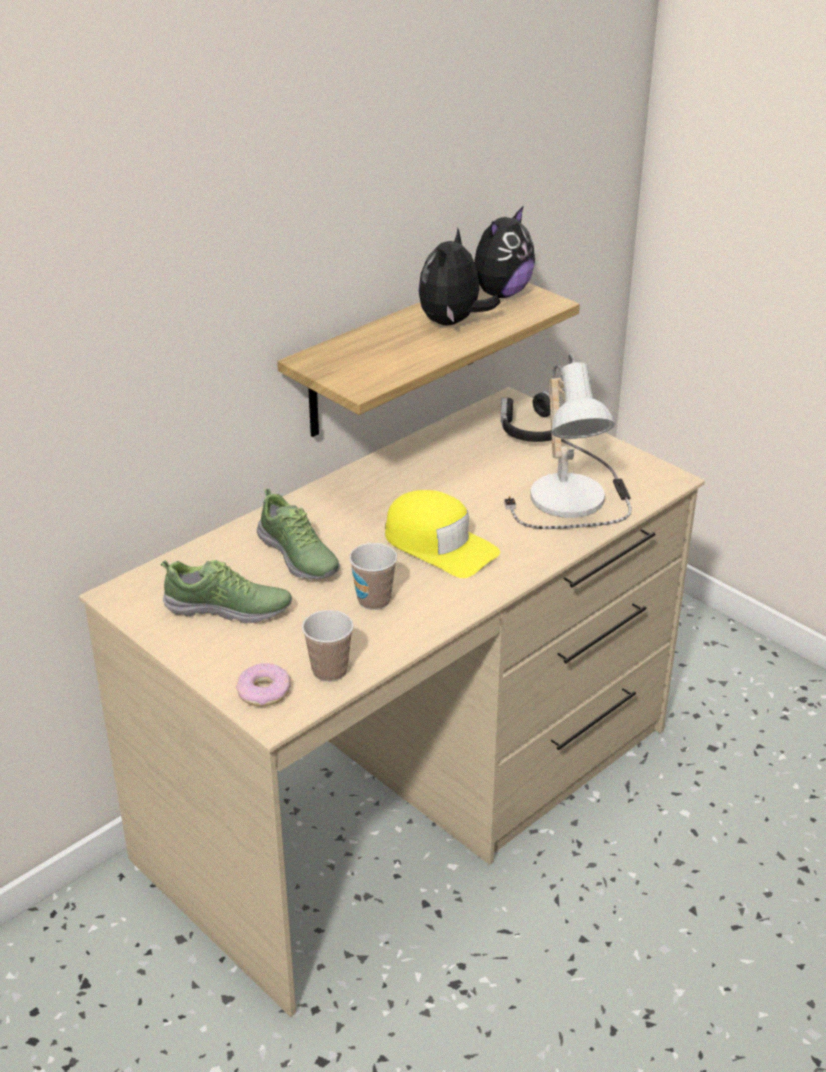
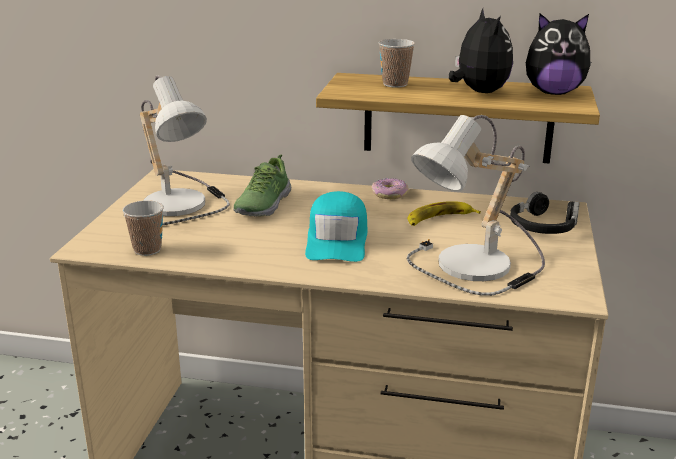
camera: 55 degrees right, 10 degrees down
shoe [160,560,292,624] -> table lamp [124,75,230,225]
donut [236,663,291,707] -> donut moved to [372,178,408,199]
cup [349,543,397,610] -> cup moved to [378,39,415,88]
yellow cap [385,490,500,578] -> turquoise cap [305,191,368,262]
plush toy [418,228,501,325] -> plush toy turned 90 degrees clockwise [449,8,513,93]
none -> banana [407,201,481,226]

